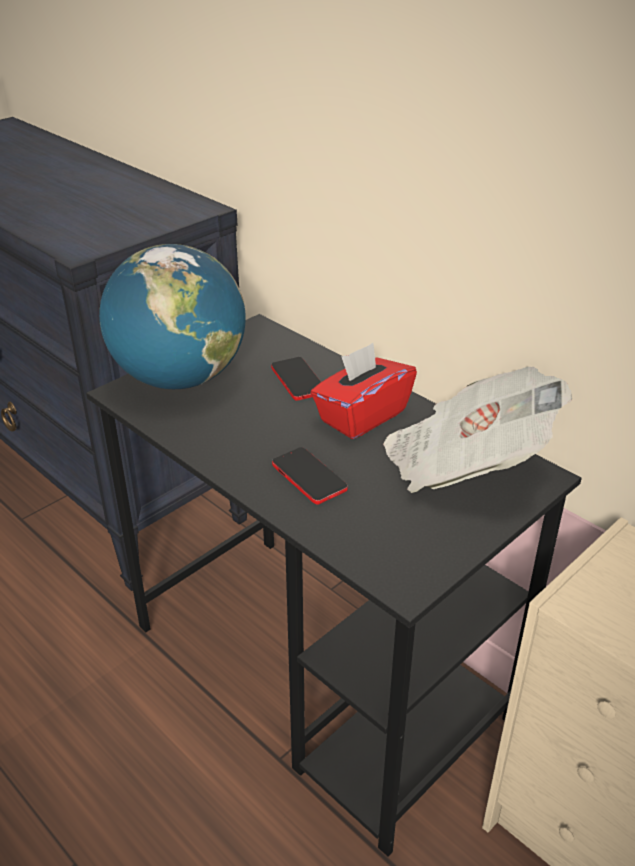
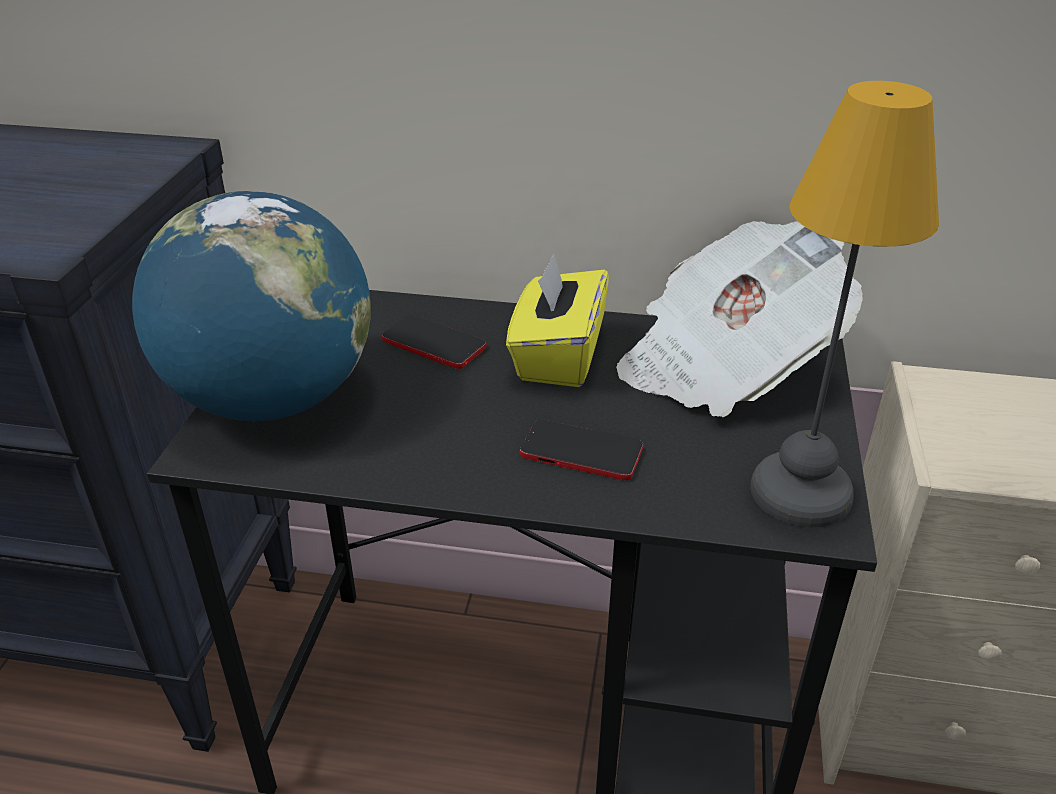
camera: 35 degrees left, 0 degrees up
red tissue box [310,343,417,439] -> yellow tissue box [506,253,609,387]
none -> table lamp [750,81,939,528]

